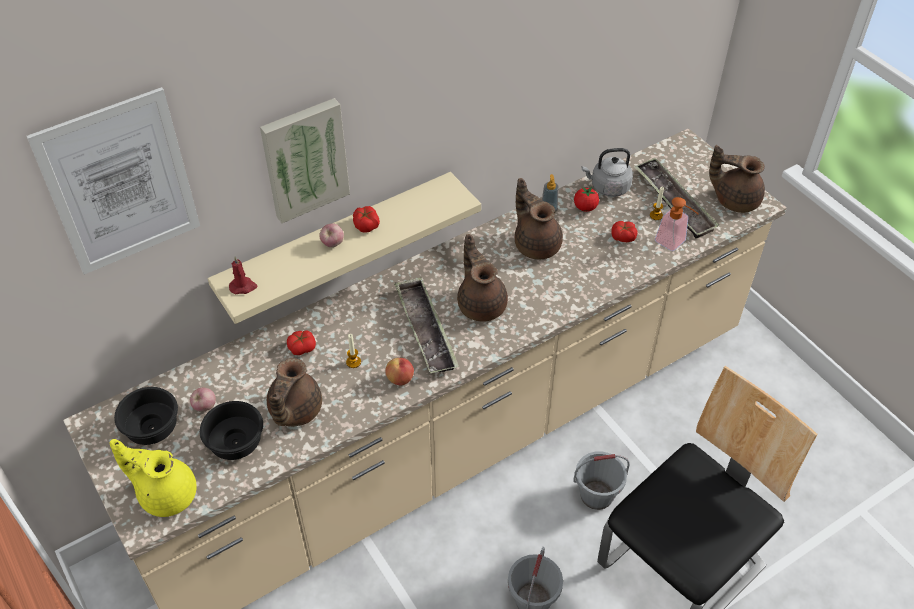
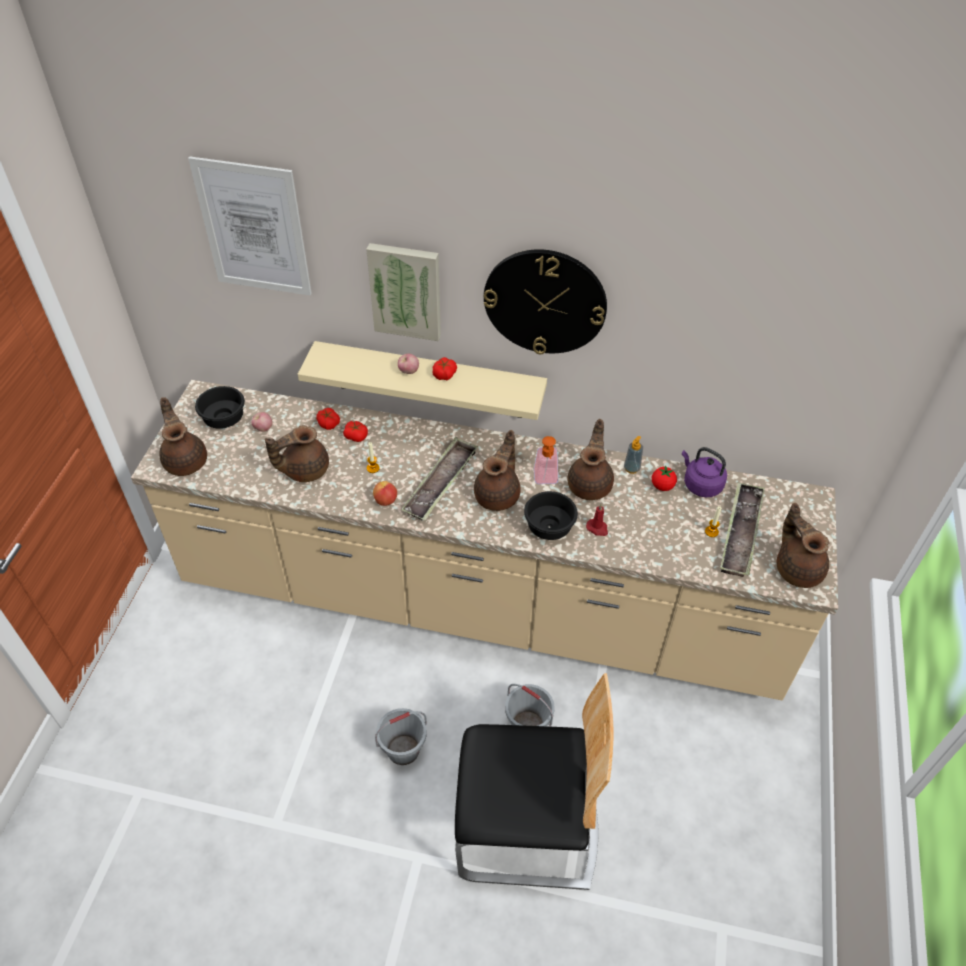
camera: 45 degrees right, 0 degrees up
yellow teapot [110,439,197,517] -> brown teapot [159,397,207,476]
black bowl [200,401,263,460] -> black bowl moved to [524,491,578,540]
red candle [229,256,257,294] -> red candle moved to [586,504,608,536]
grey kettle [582,148,633,197] -> purple kettle [682,447,727,497]
tomato [611,221,637,242] -> tomato moved to [316,408,340,430]
soap dispenser [655,197,699,251] -> soap dispenser moved to [534,436,558,484]
none -> wall clock [484,249,607,355]

